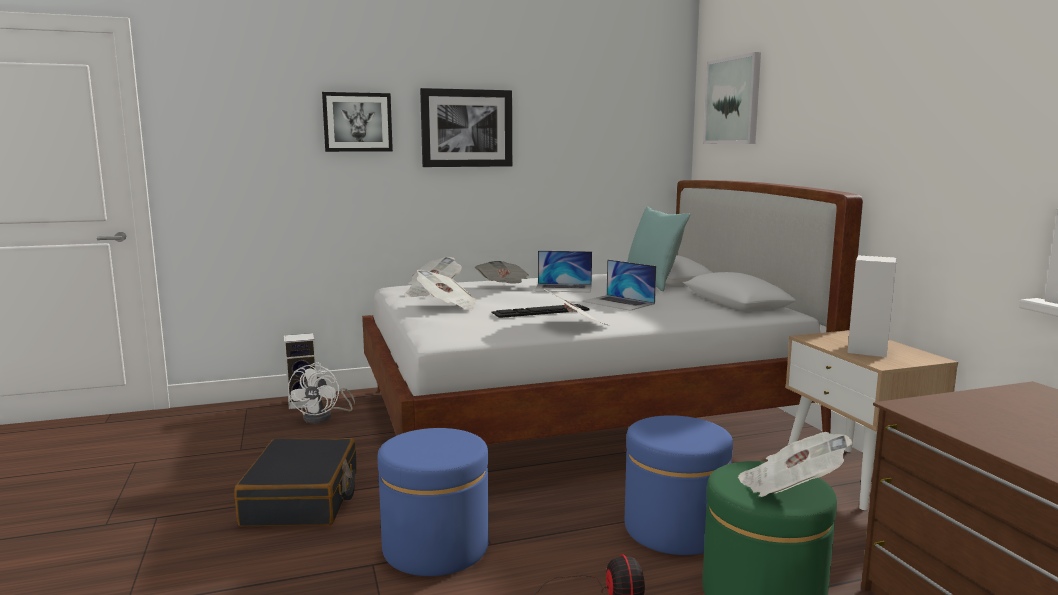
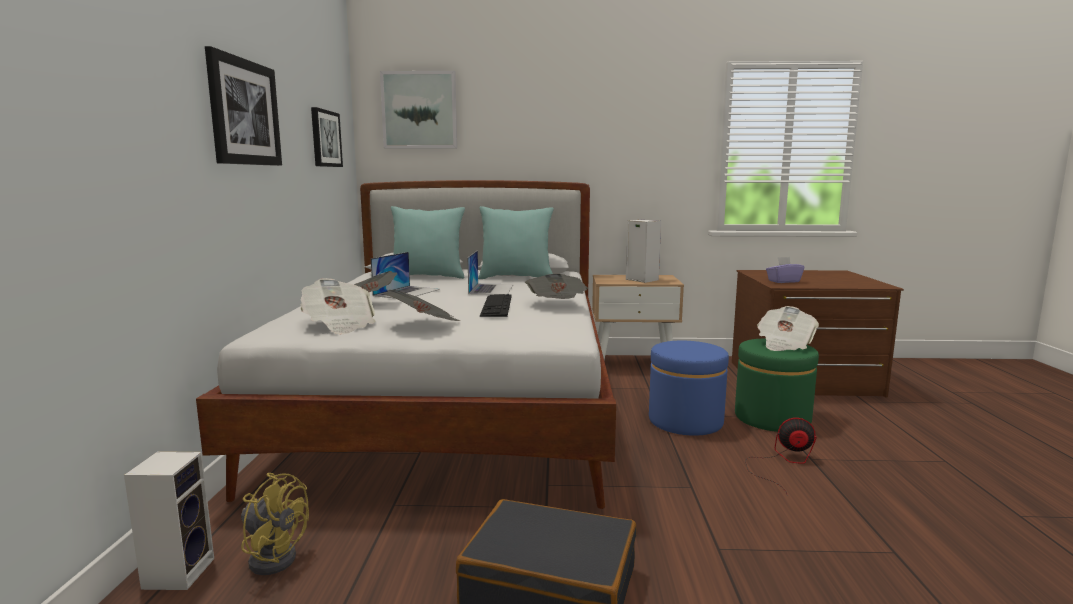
camera: 70 degrees left, 0 degrees up
white fan [288,362,355,423] -> yellow fan [241,473,309,575]
picture [322,92,393,152] -> picture moved to [311,107,343,167]
blue ottoman [377,428,489,576] -> none
laptop [582,259,656,311] -> laptop turned 60 degrees counterclockwise [468,250,514,295]
none -> turquoise pillow [478,206,554,279]
none -> purple tissue box [766,257,805,283]

